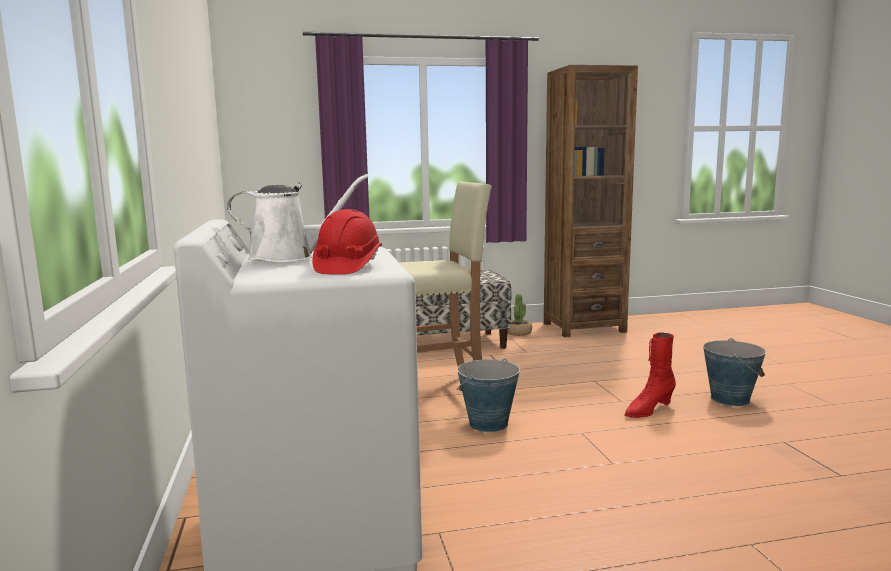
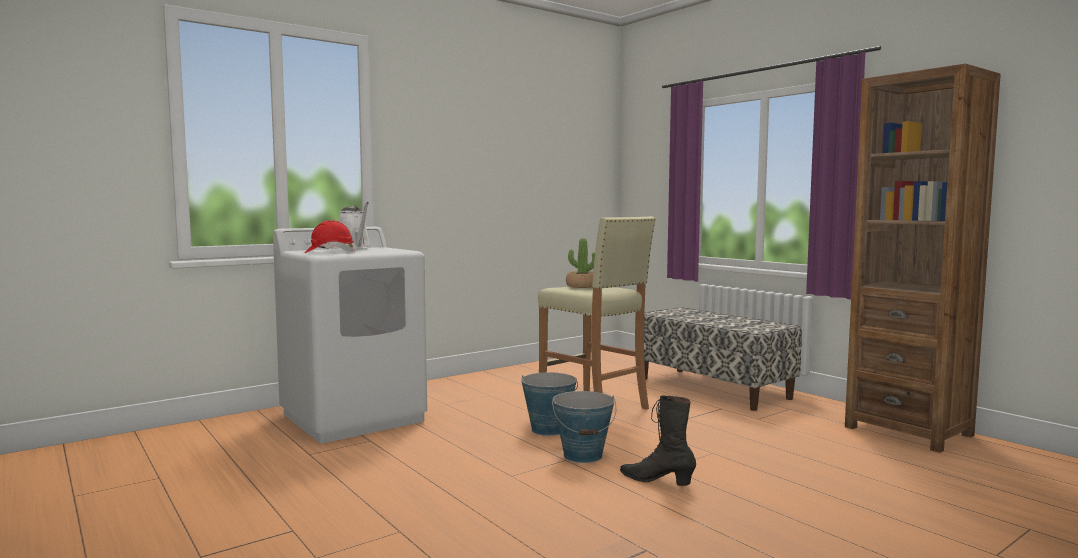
camera: 65 degrees right, 5 degrees down
potted plant [507,294,532,336] -> potted plant moved to [566,238,595,288]
red boot [624,333,676,418] -> black boot [620,396,696,486]
bucket [703,338,766,406] -> bucket moved to [552,391,616,463]

